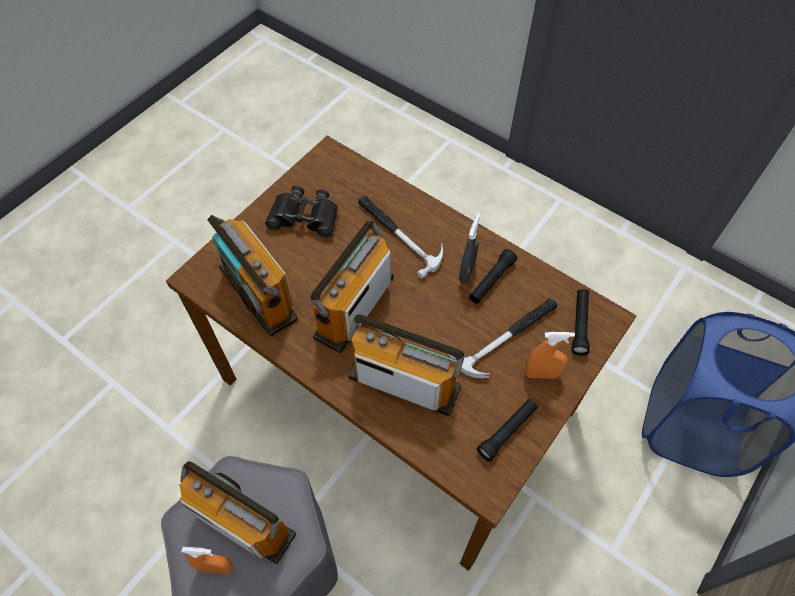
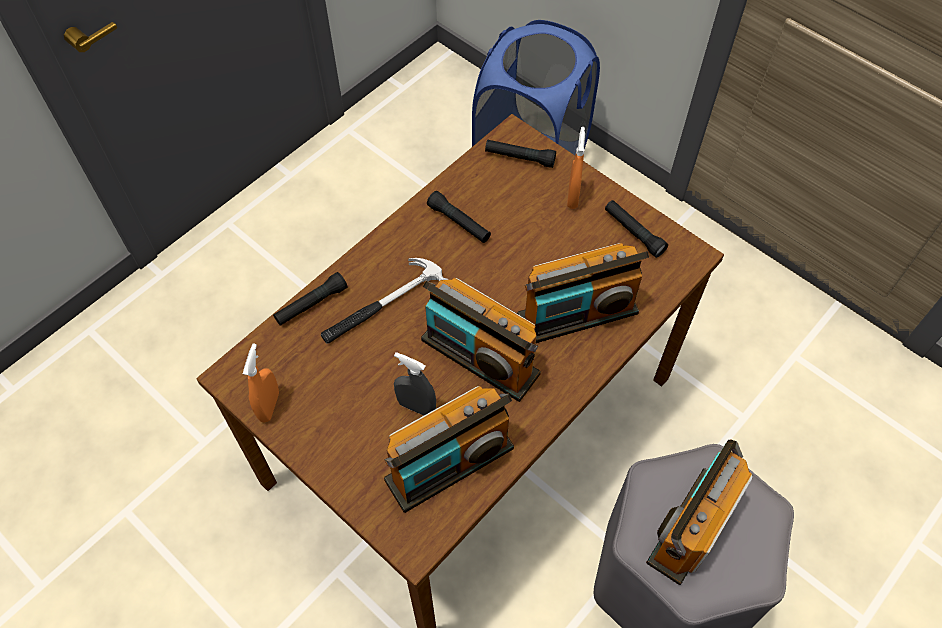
camera: 85 degrees left, 0 degrees up
orange spray bottle [181,547,233,574] -> orange spray bottle moved to [243,343,279,422]
black binoculars [265,186,338,238] -> none
radio [348,314,464,416] -> radio turned 135 degrees counterclockwise [517,243,649,343]
hammer [448,299,557,379] -> none
grey spray bottle [459,213,480,283] -> grey spray bottle moved to [394,352,436,416]
none -> black flashlight [273,272,347,326]

